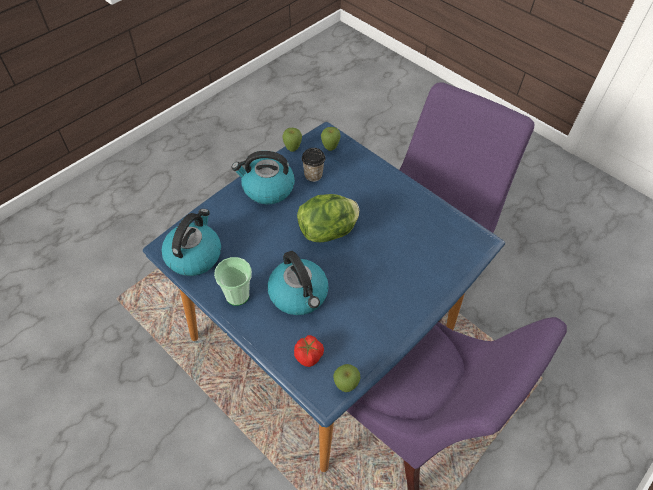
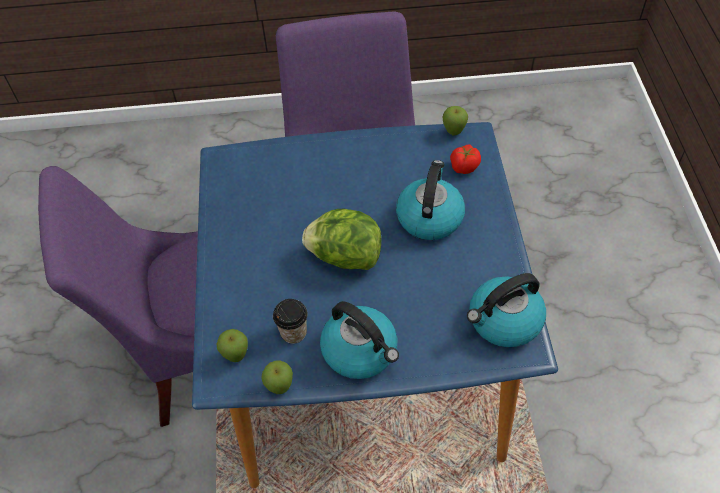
camera: 135 degrees left, 0 degrees up
cup [214,257,252,306] -> none

